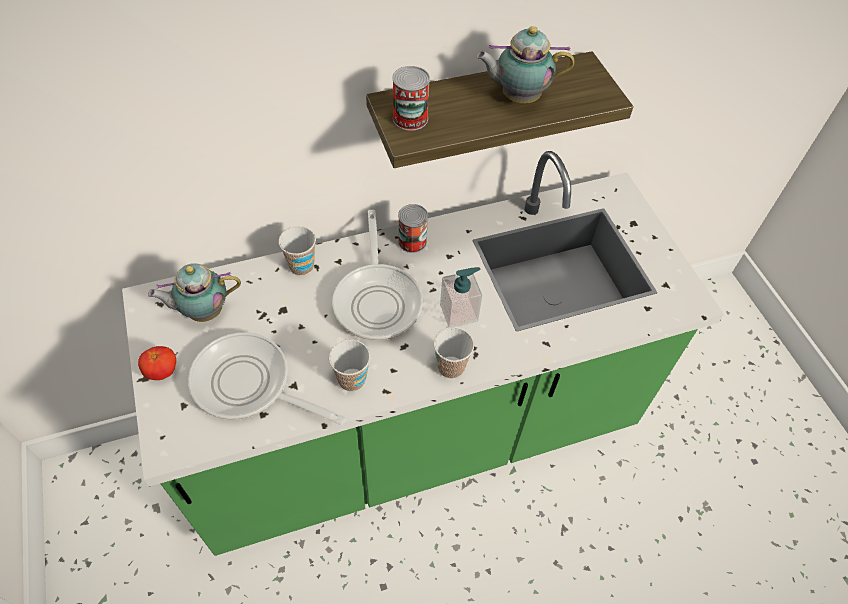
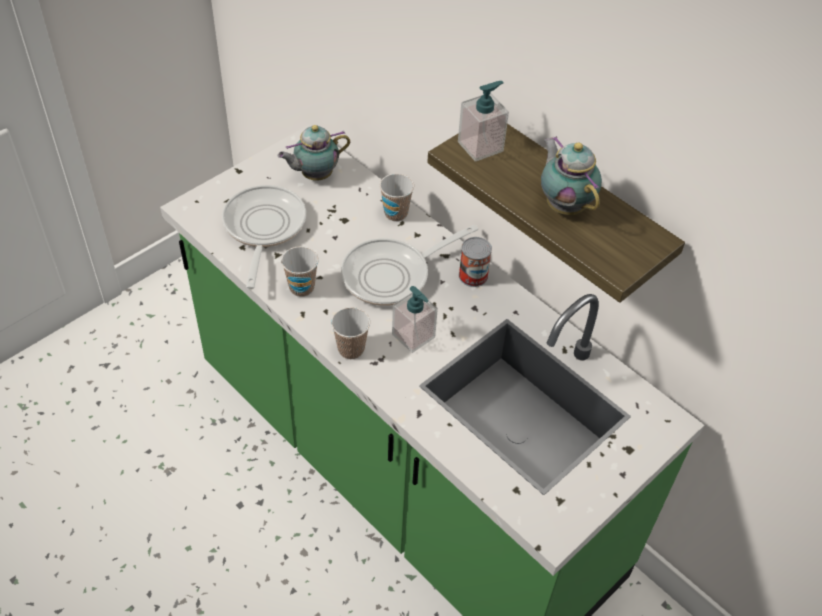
camera: 65 degrees right, 5 degrees down
tomato [138,346,176,380] -> none
teapot [148,263,241,322] -> teapot turned 75 degrees counterclockwise [278,125,350,181]
can [392,66,430,131] -> soap dispenser [458,81,509,162]

